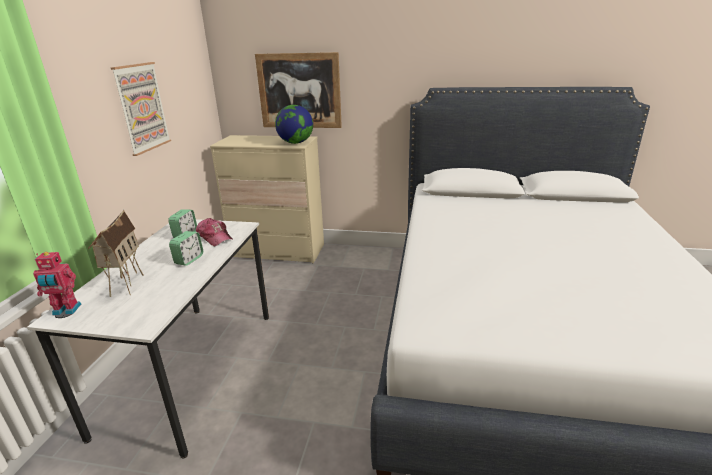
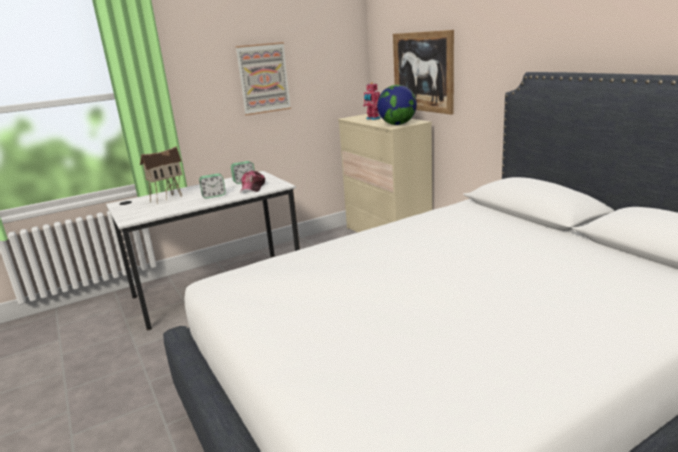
camera: 50 degrees right, 5 degrees down
toy robot [33,252,81,316] -> toy robot moved to [363,82,381,120]

